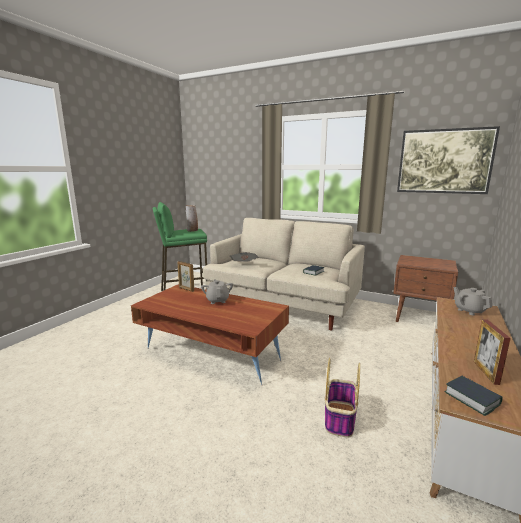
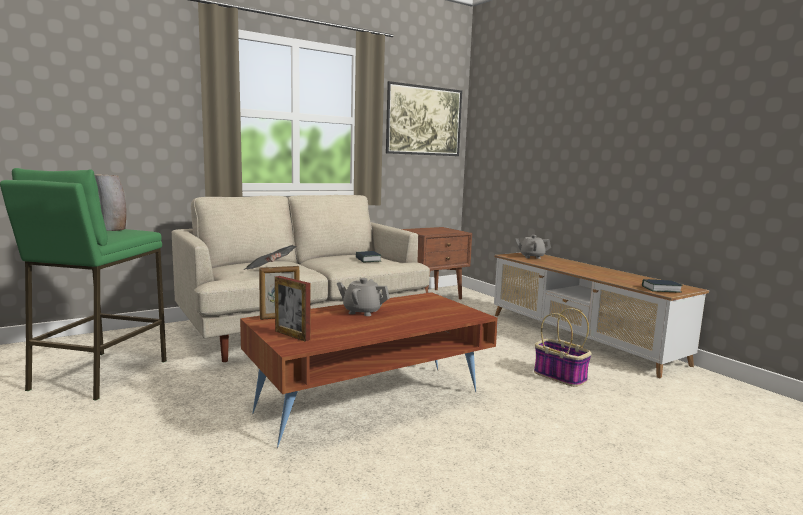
camera: 60 degrees left, 5 degrees down
picture frame [474,319,511,385] -> picture frame moved to [275,276,311,342]

